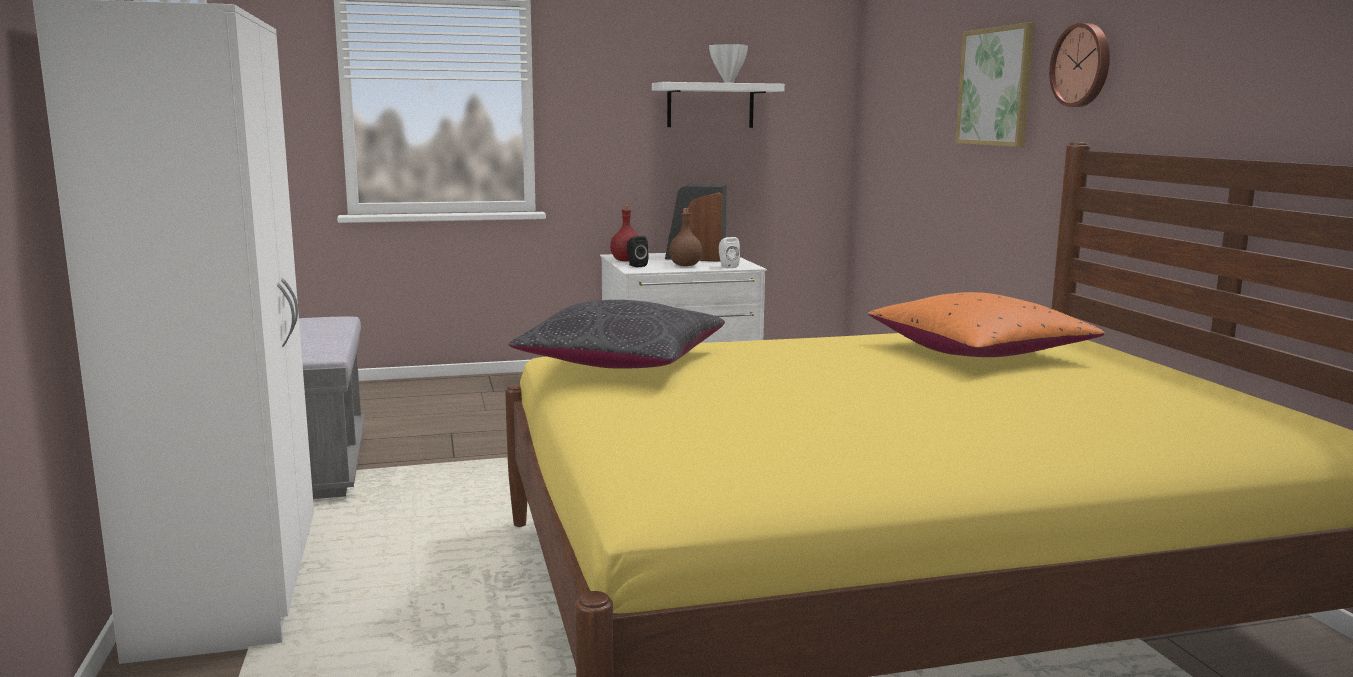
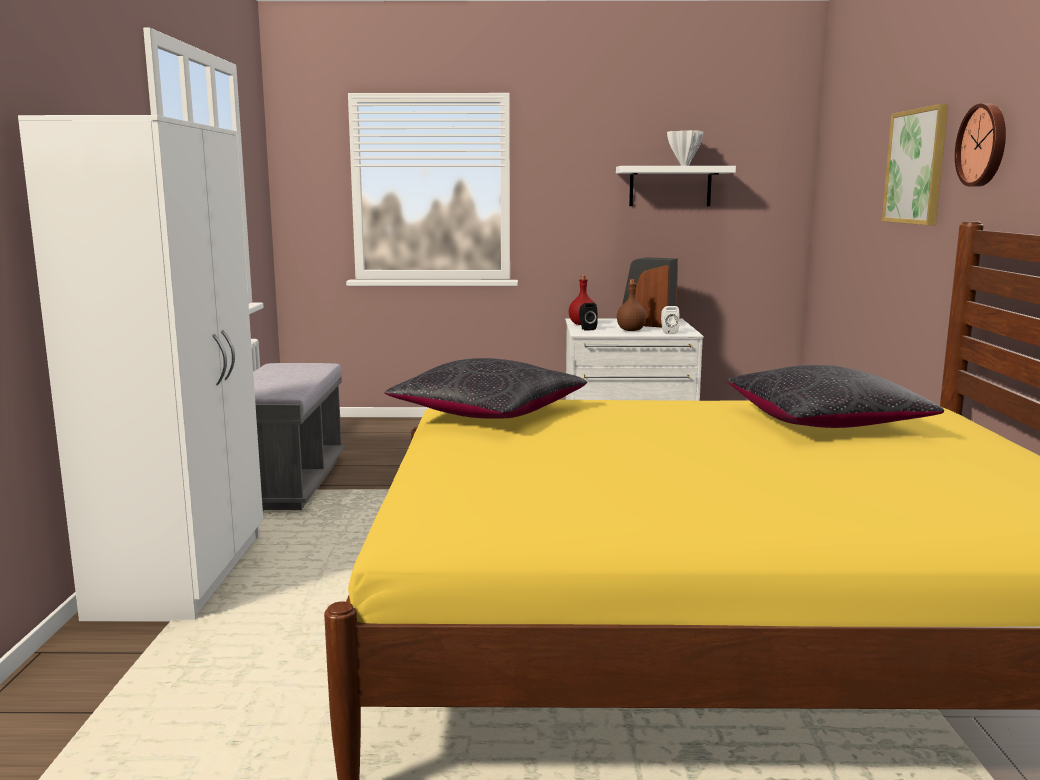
camera: 15 degrees right, 0 degrees up
orange pillow [868,292,1104,357] -> black pillow [726,365,944,428]

